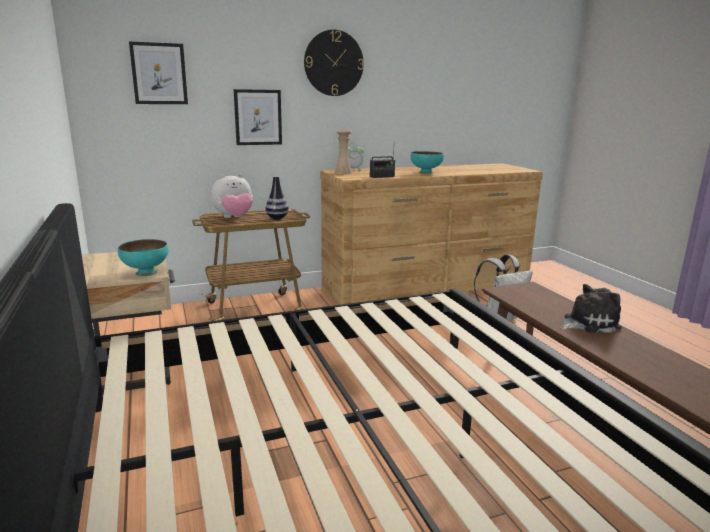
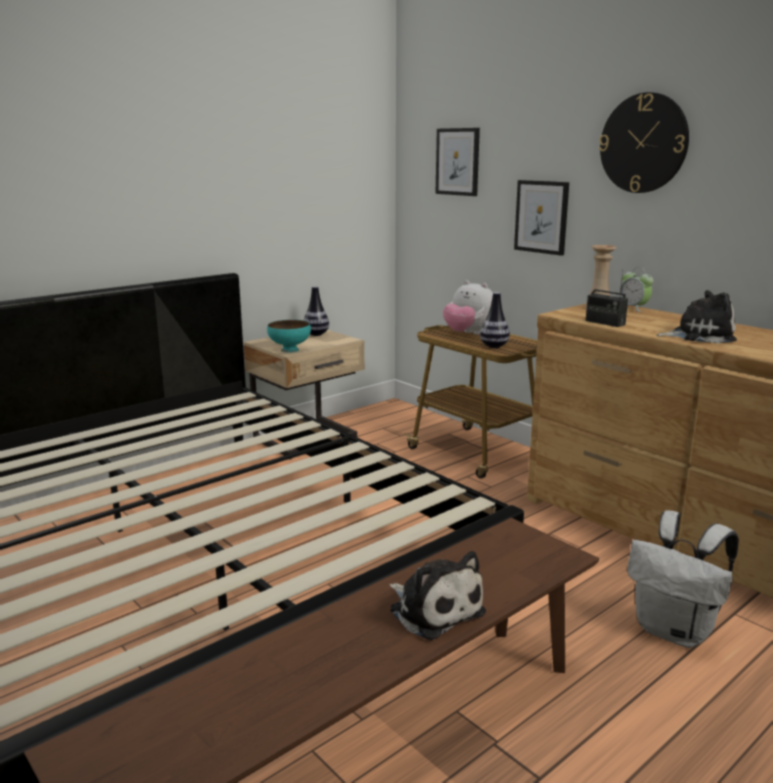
camera: 70 degrees right, 0 degrees up
turquoise bowl [411,151,444,174] -> plush toy [656,290,737,343]
none -> vase [303,286,329,336]

